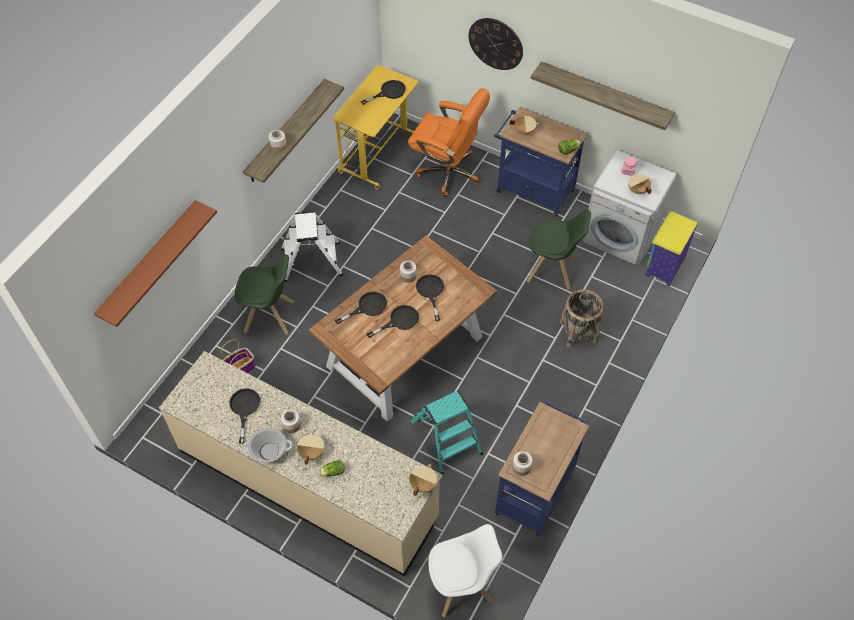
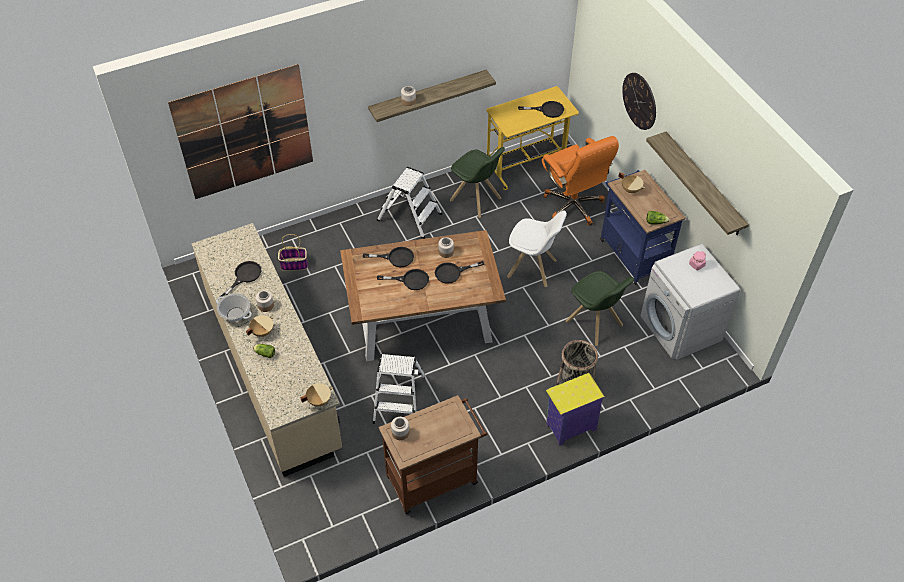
camera: 35 degrees right, 5 degrees down
brown shelf [94,200,217,327] -> picture [168,64,313,199]
green chair [235,254,294,335] -> green chair moved to [450,147,505,218]
turquoise step ladder [409,390,483,475] -> white step ladder [373,354,425,424]
black frying pan [416,274,444,321] -> black frying pan turned 135 degrees counterclockwise [435,261,484,284]
white chair [428,524,503,617] -> white chair moved to [507,211,567,287]
blue cart [495,400,589,537] -> brown cart [378,395,487,514]
beige cooking pot [628,173,652,194] -> none
nightstand [645,211,698,286] -> nightstand moved to [546,373,605,446]

